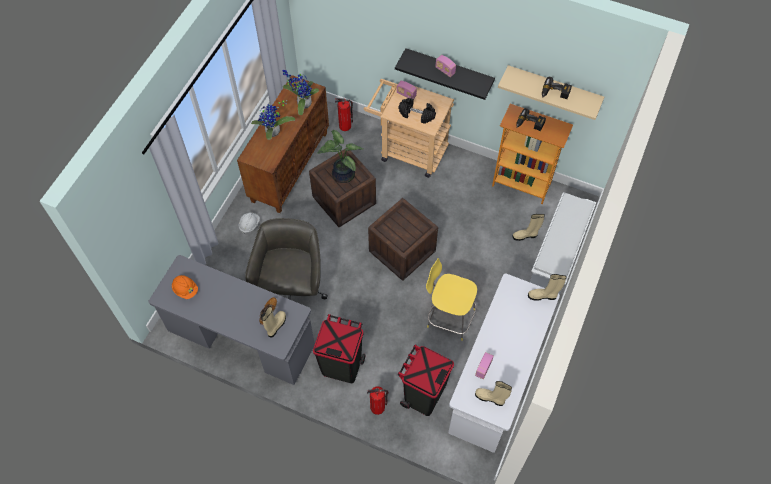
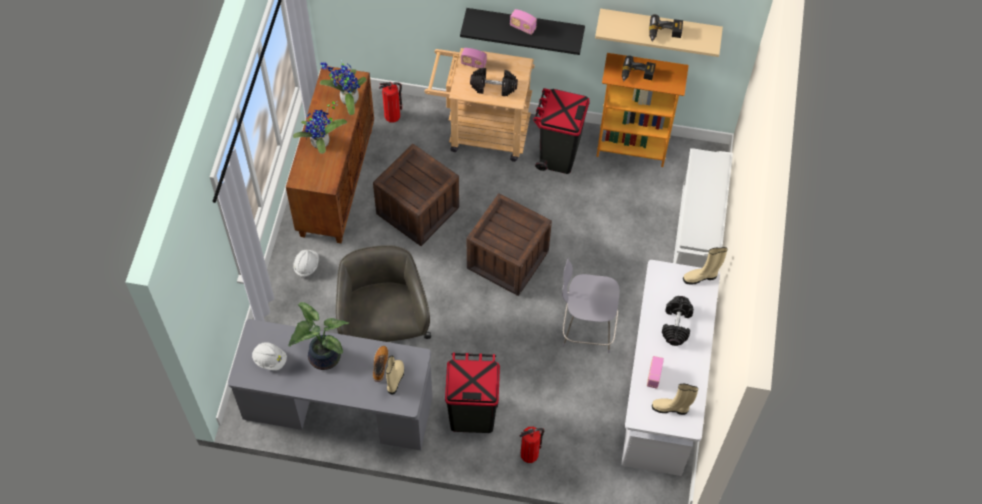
camera: 15 degrees left, 0 degrees up
orange hard hat [172,275,198,299] -> white hard hat [252,342,287,371]
potted plant [317,130,363,183] -> potted plant moved to [288,302,349,370]
black trash can [398,344,454,416] -> black trash can moved to [533,88,590,174]
yellow stool [426,258,477,341] -> grey stool [562,258,620,353]
beige boot [513,214,545,241] -> none
none -> black dumbbell [662,296,694,346]

